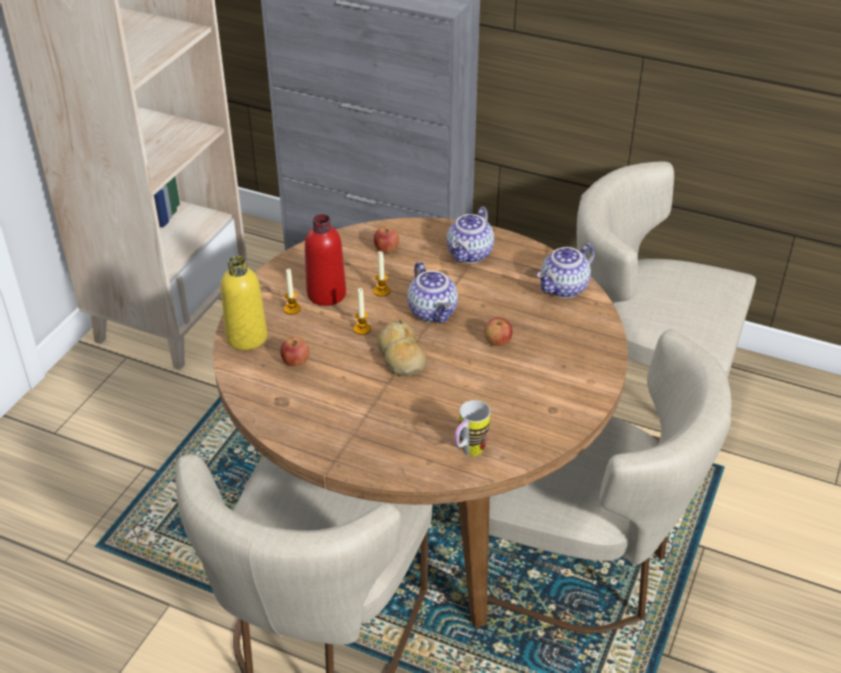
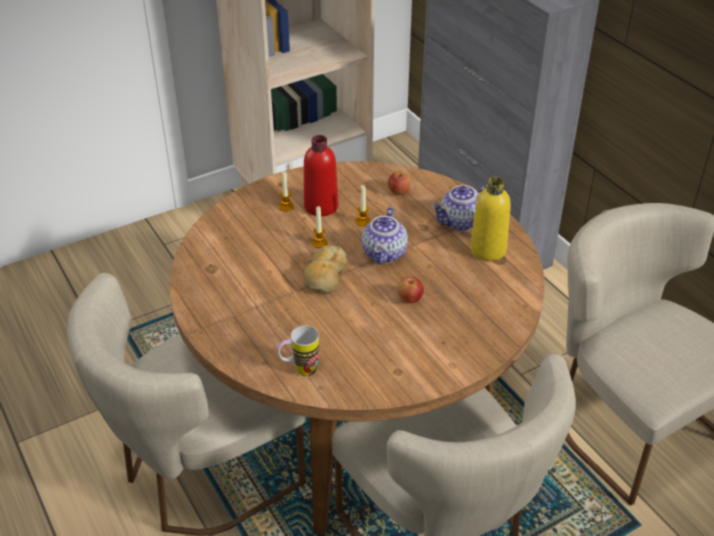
camera: 35 degrees right, 0 degrees up
yellow bottle [221,256,267,350] -> yellow bottle moved to [470,177,511,261]
apple [280,337,309,367] -> none
teapot [537,243,595,298] -> none

